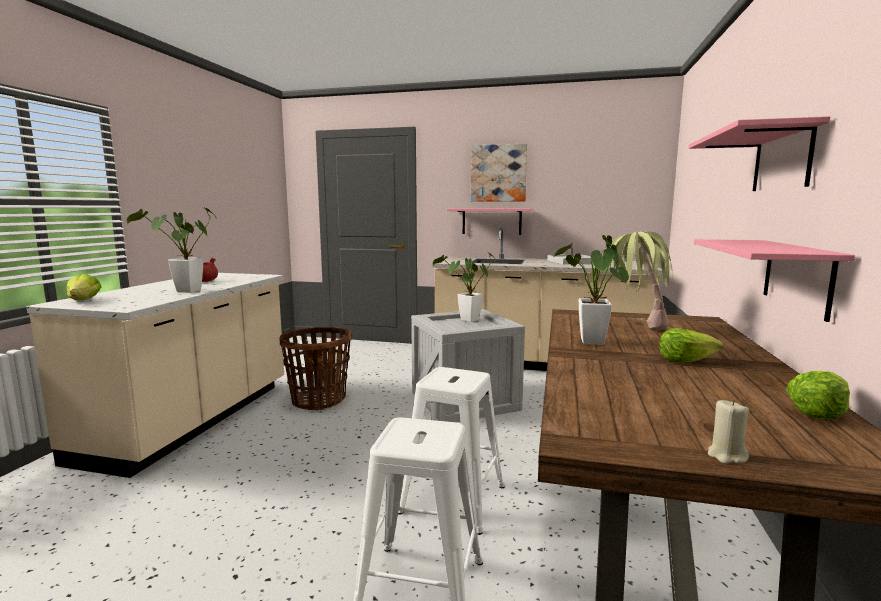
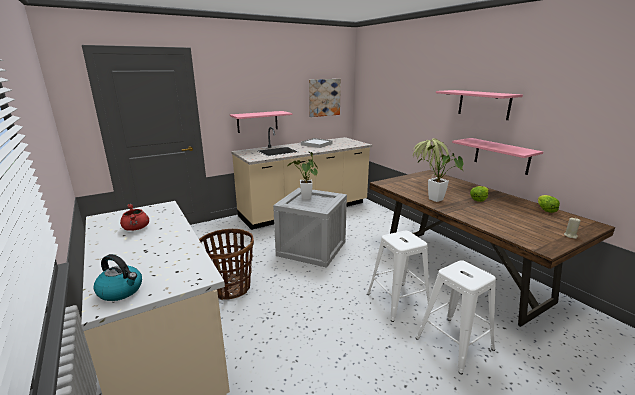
camera: 45 degrees left, 10 degrees up
lettuce [67,274,102,300] -> kettle [94,254,142,301]
potted plant [127,207,216,293] -> none
picture [471,144,527,202] -> picture moved to [309,79,341,117]

